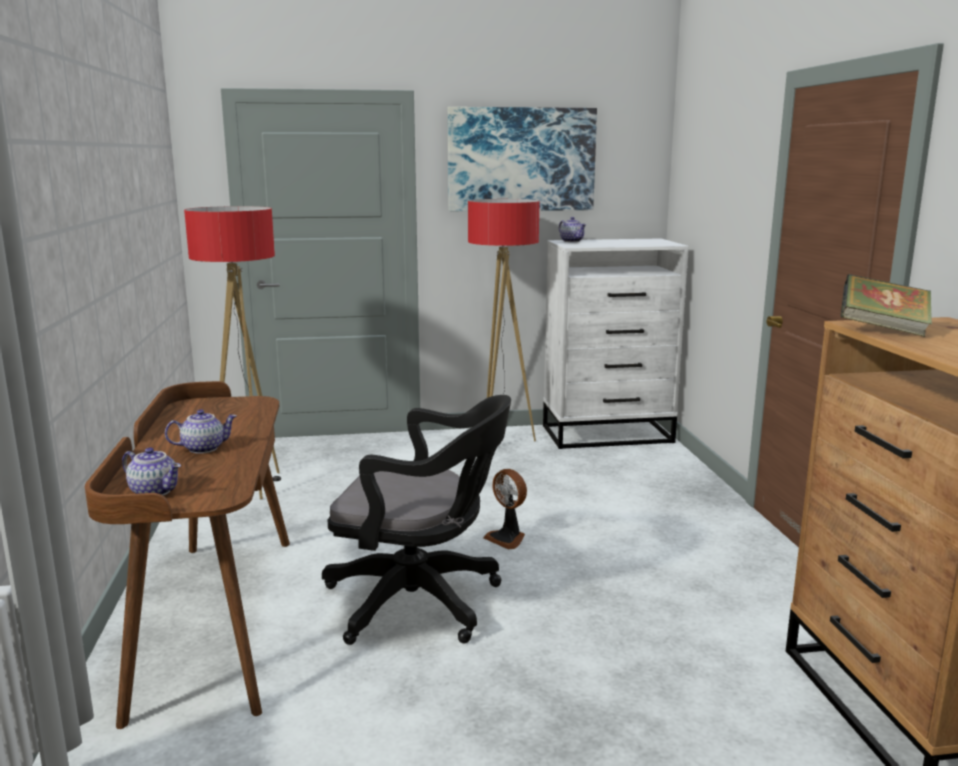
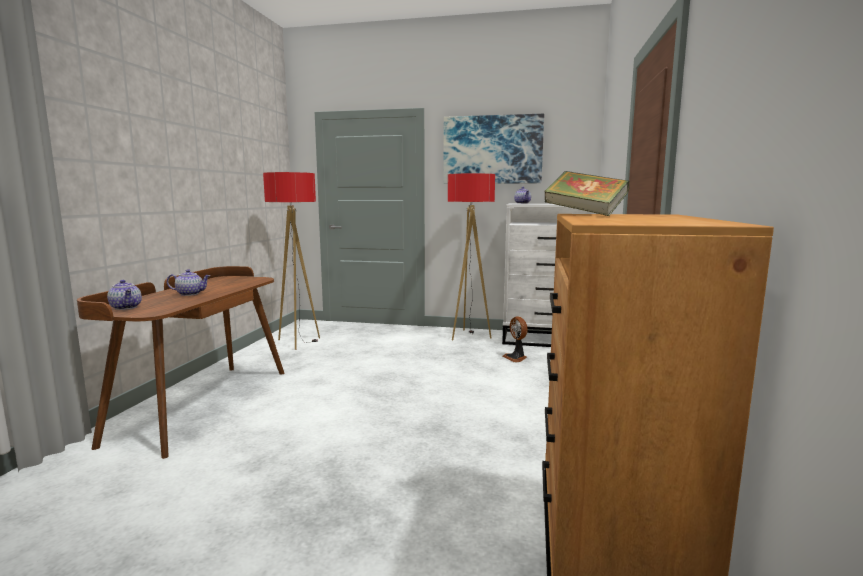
camera: 20 degrees right, 5 degrees down
black office chair [322,395,511,645] -> none
fan [483,469,527,549] -> fan moved to [503,316,528,362]

